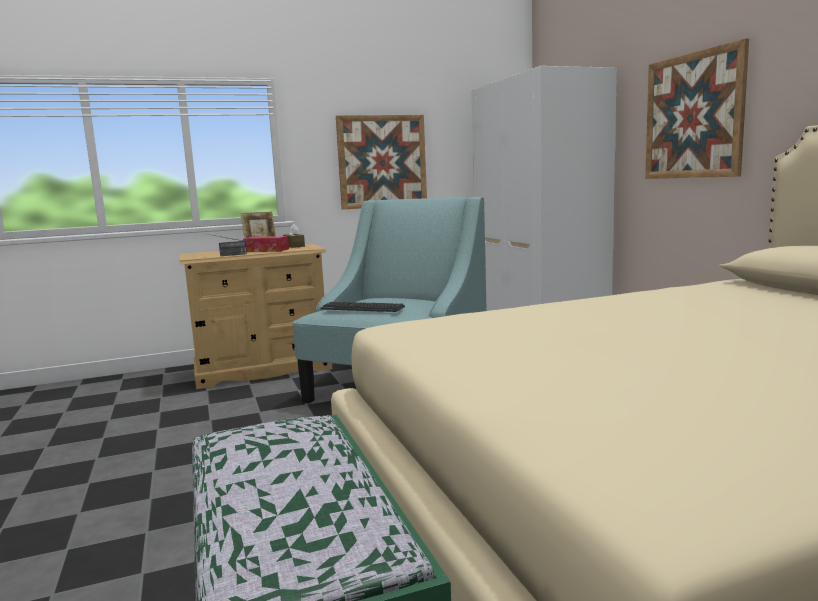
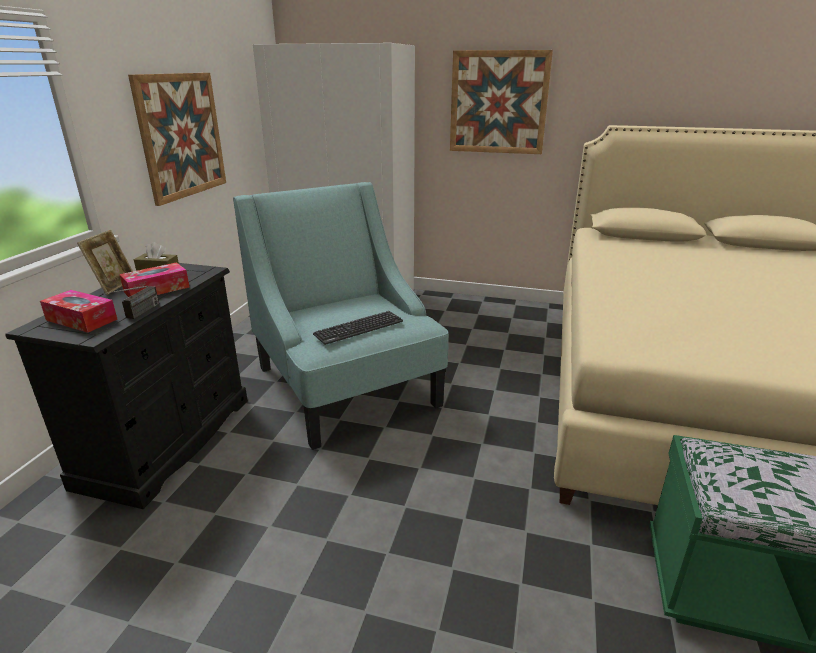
camera: 55 degrees left, 15 degrees up
beige dresser [179,244,333,389] -> black dresser [5,263,248,509]
none -> tissue box [40,290,118,333]

